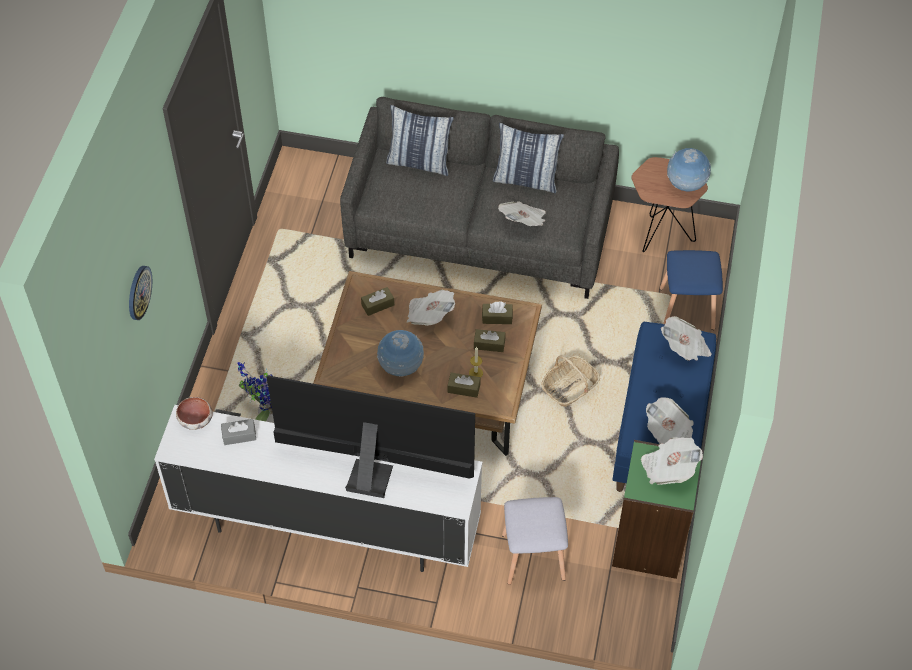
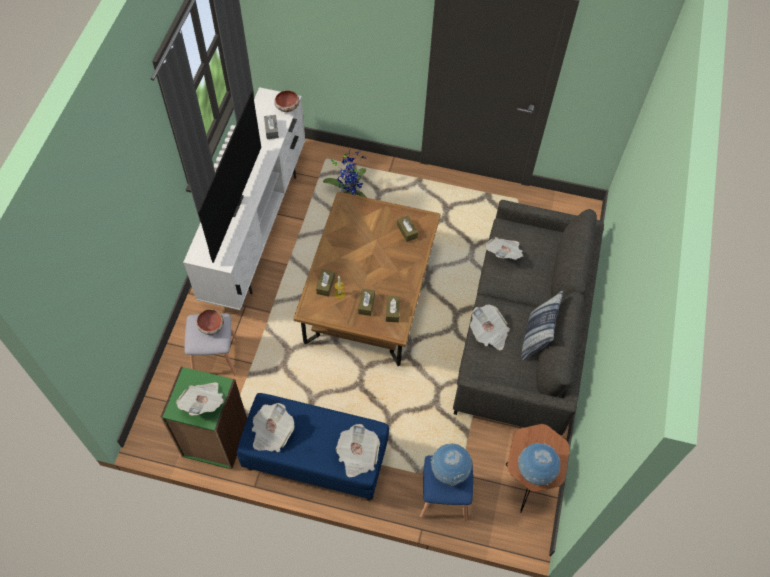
camera: 90 degrees right, 5 degrees up
wall clock [129,266,152,320] -> none
globe [377,330,424,377] -> globe moved to [431,443,472,486]
pillow [386,105,454,176] -> none
newspaper [407,289,455,326] -> newspaper moved to [485,237,523,260]
basket [541,356,600,407] -> none
none -> bowl [197,309,224,335]

